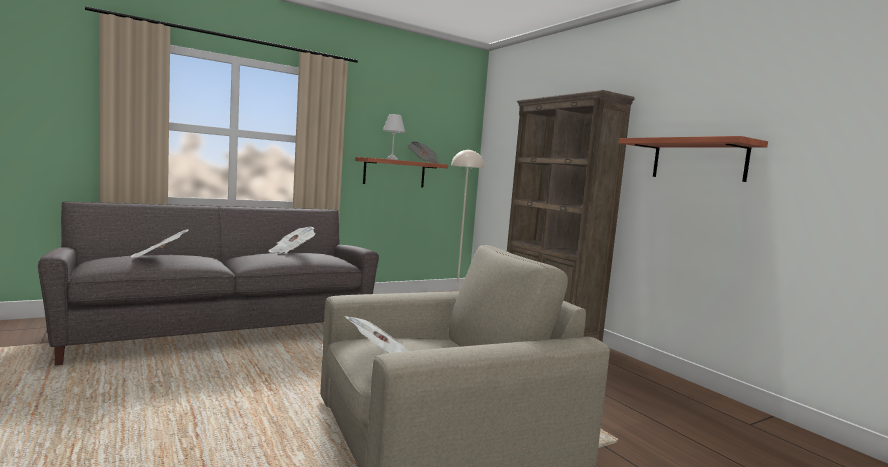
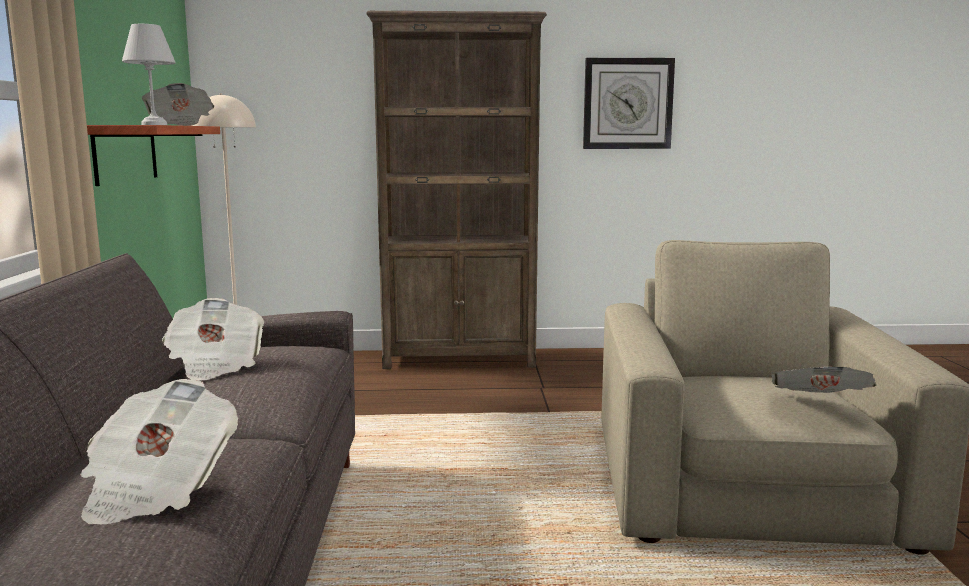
camera: 60 degrees left, 5 degrees up
shelf [619,136,768,182] -> wall clock [583,58,675,149]

